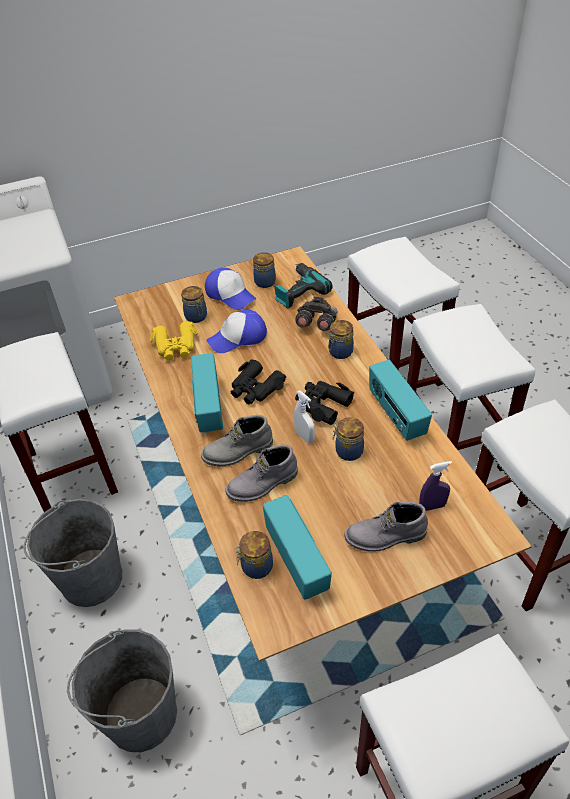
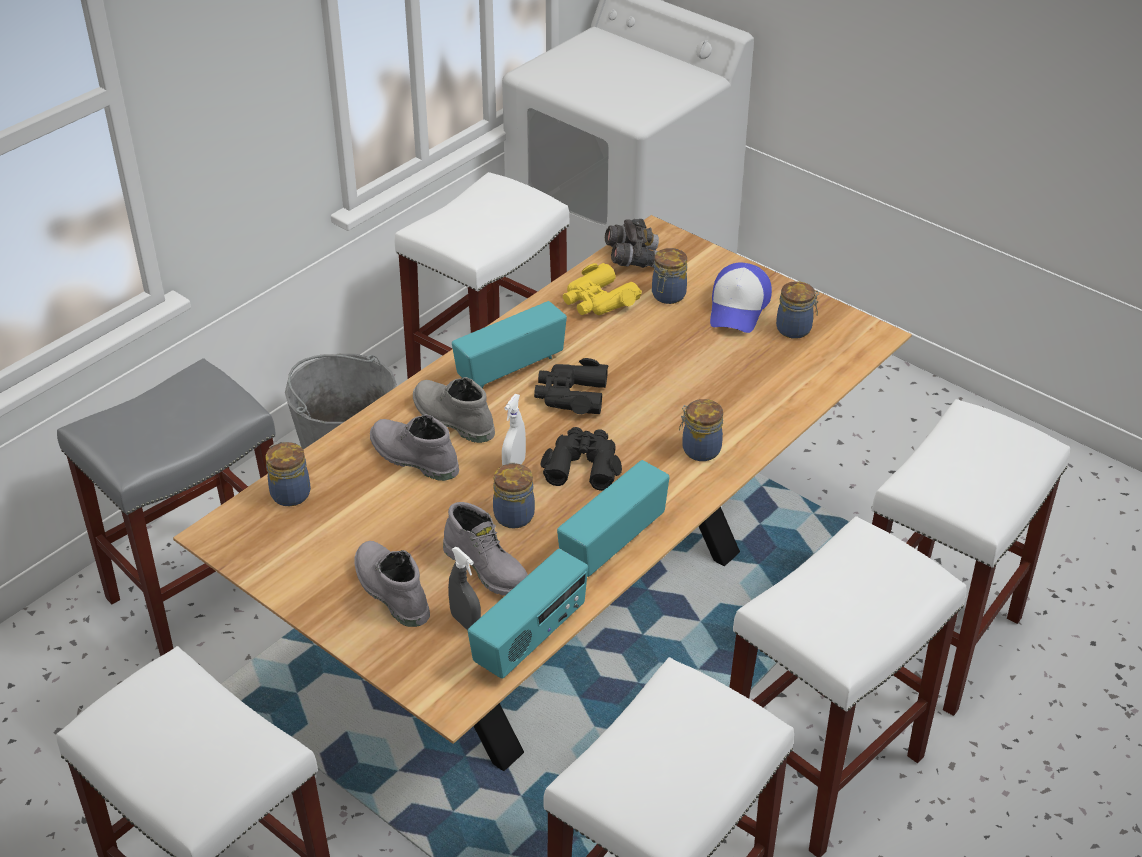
camera: 60 degrees right, 5 degrees down
grey bucket [67,629,177,752] -> grey stool [57,358,275,656]
cap [206,310,267,353] -> none
radio [263,495,332,600] -> radio moved to [468,549,588,678]
power drill [275,263,333,308] -> none
grey binoculars [296,297,337,331] -> grey binoculars moved to [605,219,659,268]
purple spray bottle [419,461,452,511] -> grey spray bottle [448,547,481,631]
none -> grey boot [443,502,528,596]

